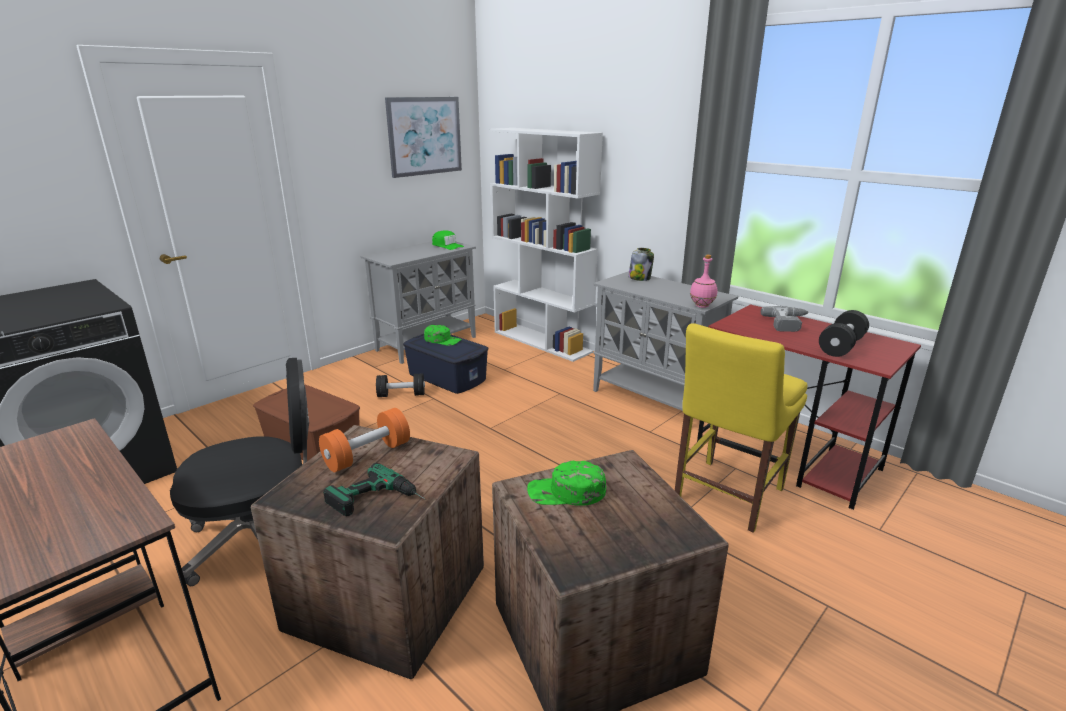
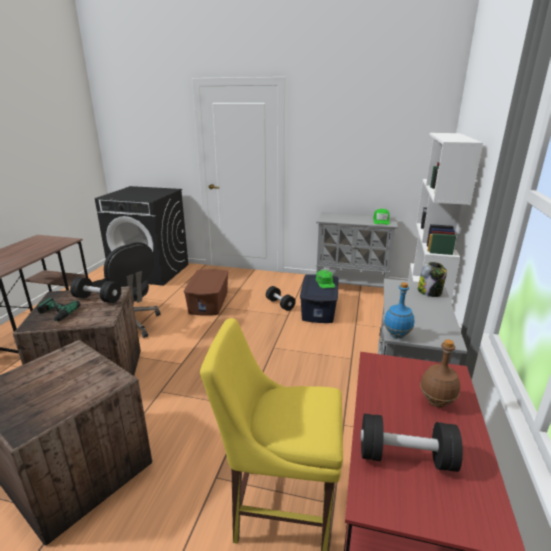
camera: 60 degrees right, 0 degrees up
orange dumbbell [319,408,410,472] -> black dumbbell [70,277,121,303]
picture [385,97,462,178] -> none
green cap [527,461,606,506] -> none
pink bottle [690,254,717,308] -> blue bottle [384,282,414,339]
power drill [761,306,809,332] -> brown bottle [420,339,460,408]

